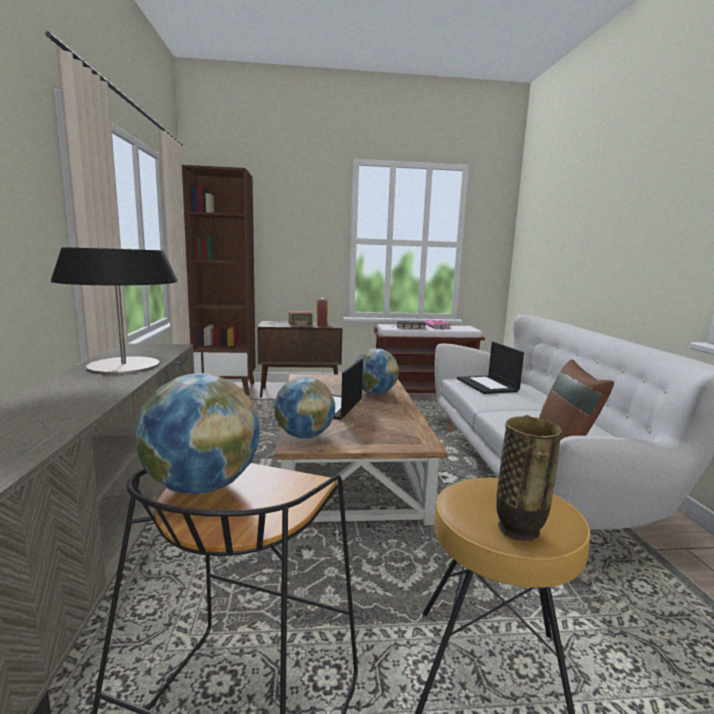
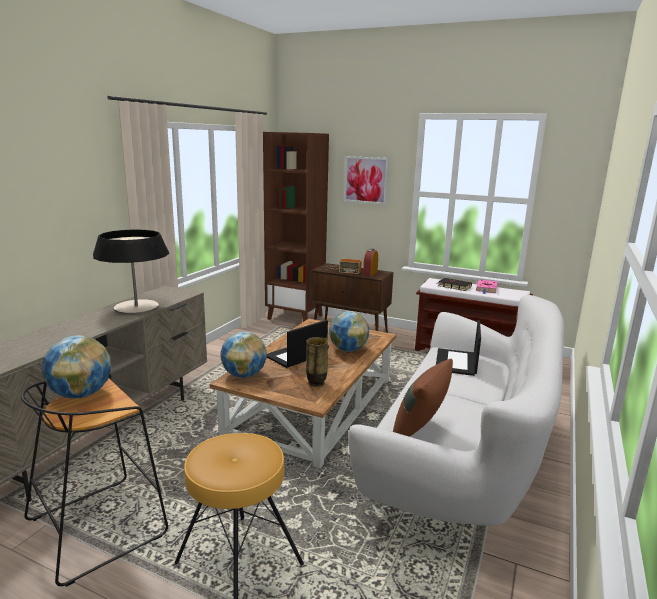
camera: 30 degrees right, 5 degrees up
vase [496,415,562,542] -> vase moved to [306,337,329,387]
none -> picture [344,156,389,205]

